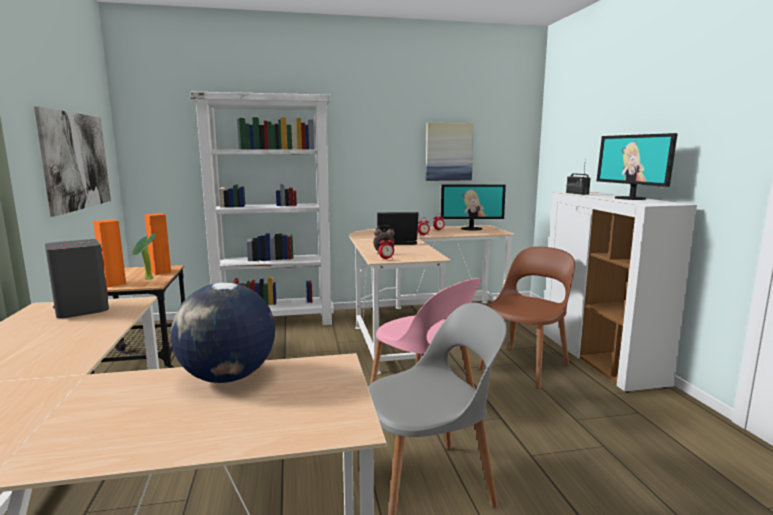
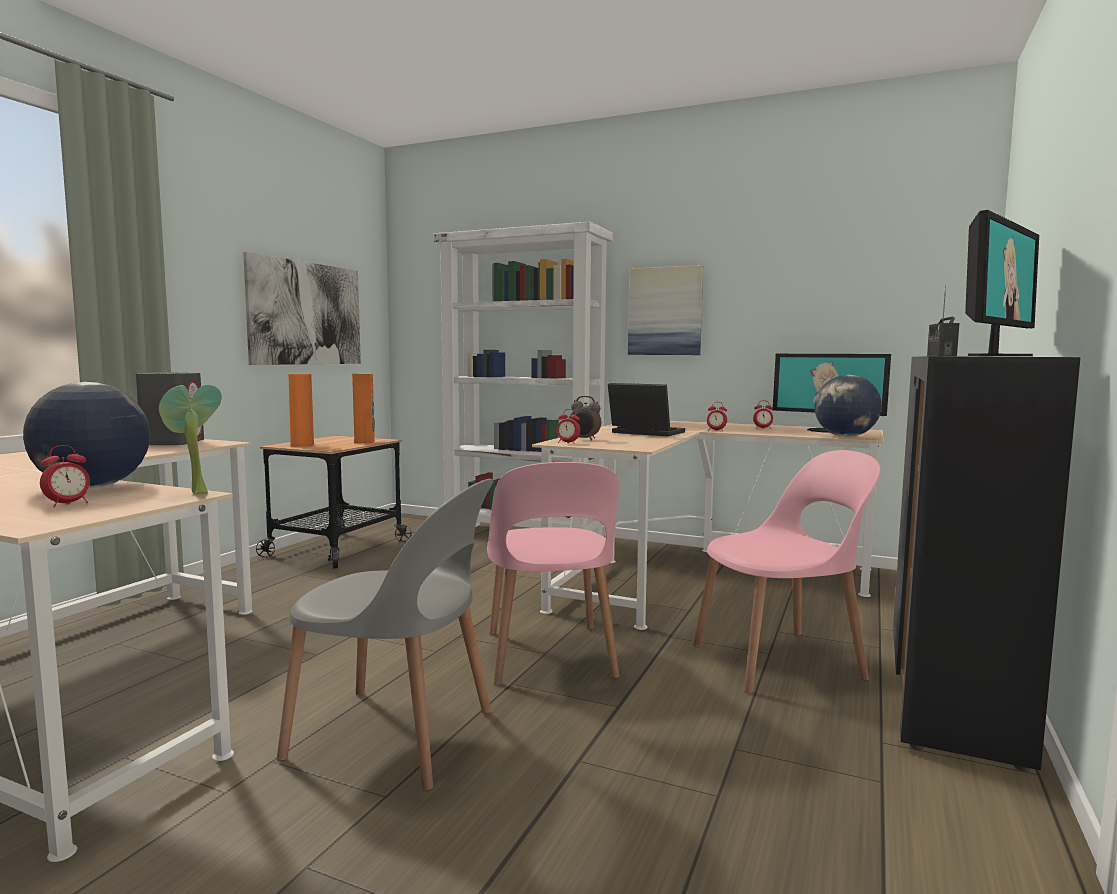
camera: 35 degrees right, 5 degrees down
potted plant [132,234,156,280] -> potted plant moved to [159,384,222,495]
picture [426,123,474,181] -> picture moved to [628,265,703,355]
brown chair [478,247,575,389] -> pink chair [693,450,880,693]
white cabinet [543,192,697,393] -> black cabinet [893,356,1080,772]
monitor [597,133,678,200] -> monitor turned 150 degrees counterclockwise [965,210,1039,356]
none -> alarm clock [40,445,90,507]
none -> globe [814,375,882,437]

